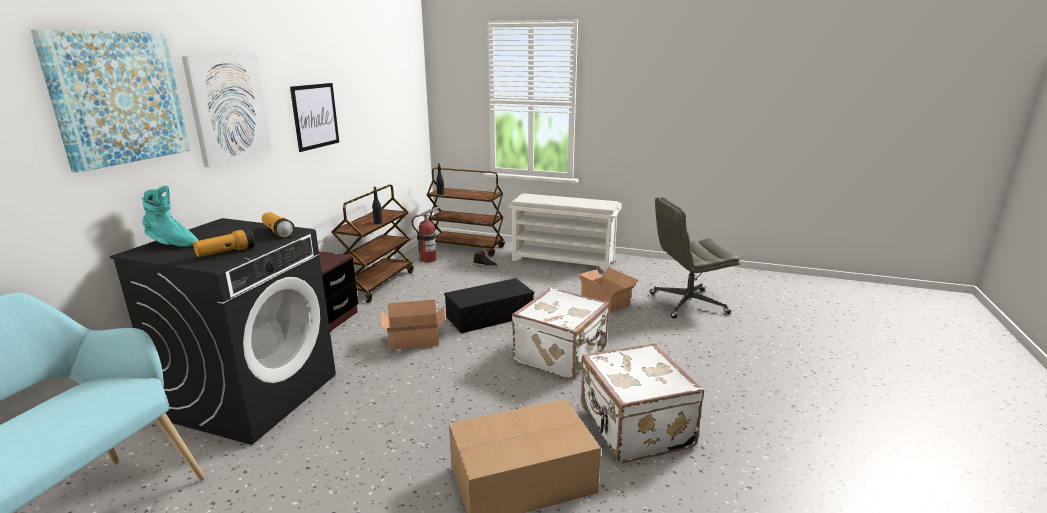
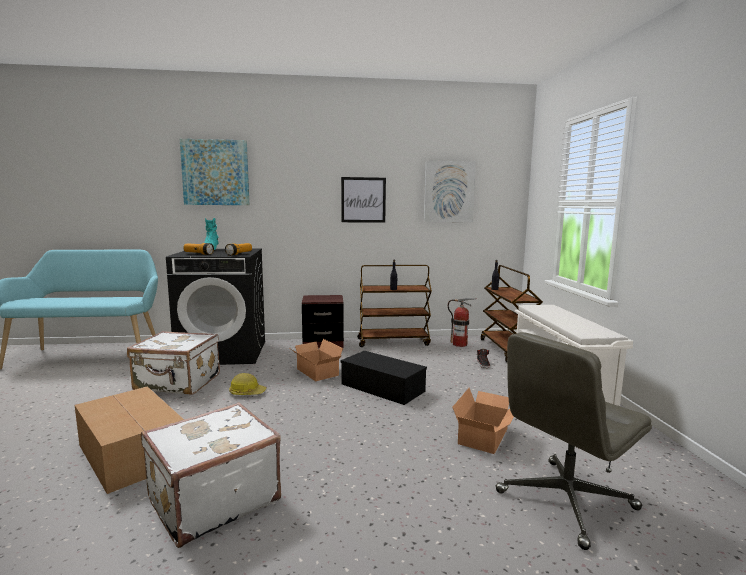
camera: 65 degrees right, 10 degrees down
picture [182,55,272,167] -> picture moved to [424,161,476,222]
white suitcase [512,287,609,380] -> white suitcase moved to [127,331,220,395]
grey office chair [649,197,740,318] -> grey office chair turned 90 degrees counterclockwise [496,332,652,550]
none -> hard hat [229,373,266,395]

